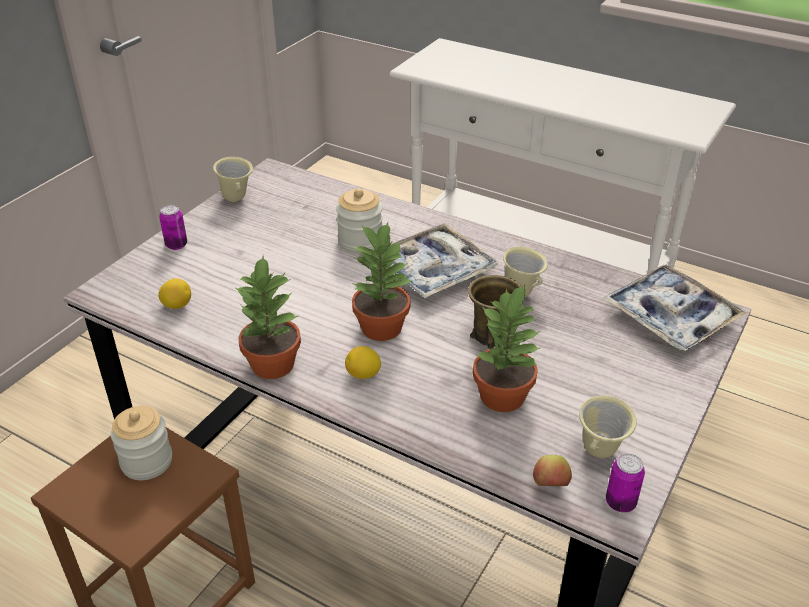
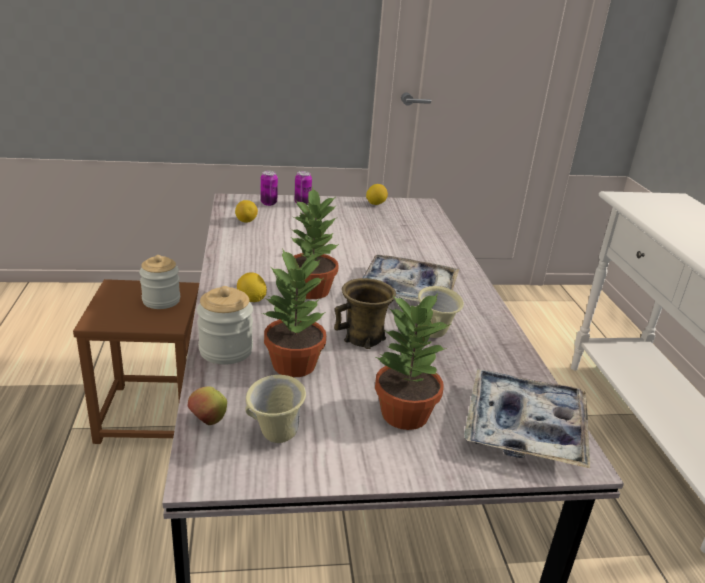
camera: 50 degrees right, 10 degrees down
beige mug [213,157,253,202] -> lemon [366,184,388,205]
potted plant [234,256,301,379] -> potted plant moved to [375,292,451,430]
jar [336,188,383,254] -> jar moved to [197,286,253,365]
can [606,453,645,512] -> can moved to [260,171,278,206]

